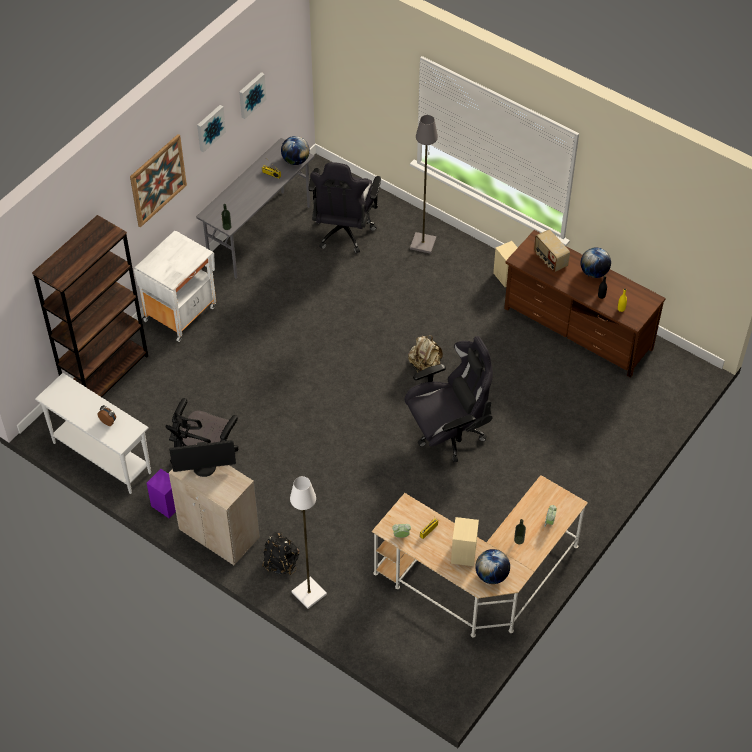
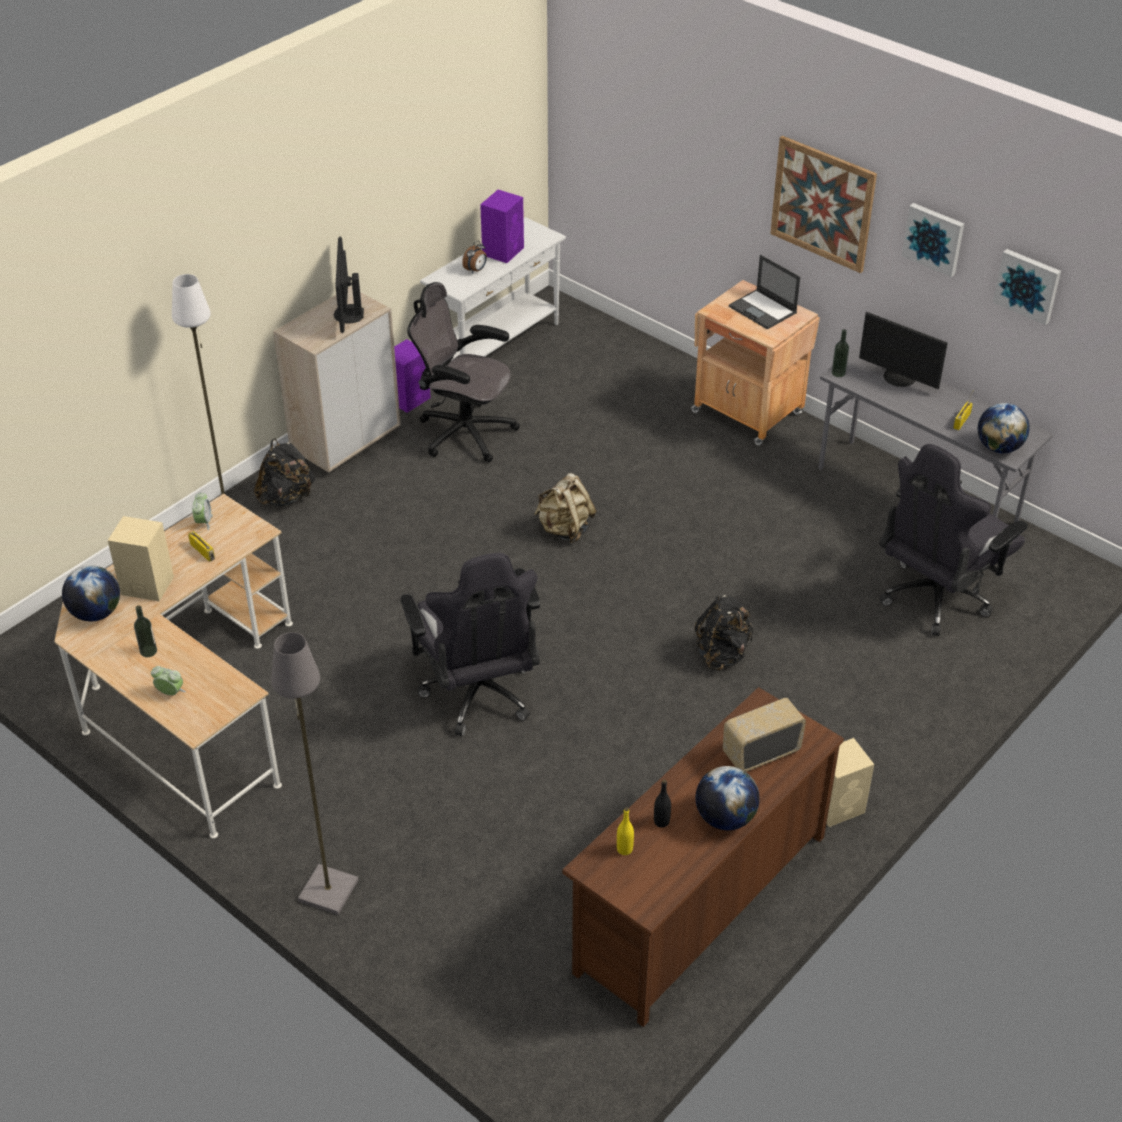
camera: 95 degrees right, 10 degrees down
brown bookcase [32,215,148,397] -> none
white cart [134,231,216,342] -> brown cart [691,280,820,446]
black office chair [309,162,381,253] -> black office chair turned 60 degrees counterclockwise [879,444,1028,636]
beige backpack [408,335,443,372] -> beige backpack moved to [534,473,596,543]
grey floor lamp [410,115,438,254] -> grey floor lamp moved to [271,632,358,915]
none -> purple speaker [480,190,524,263]
none -> black backpack [695,595,753,670]
none -> laptop [729,255,800,330]
none -> monitor [859,312,948,389]

